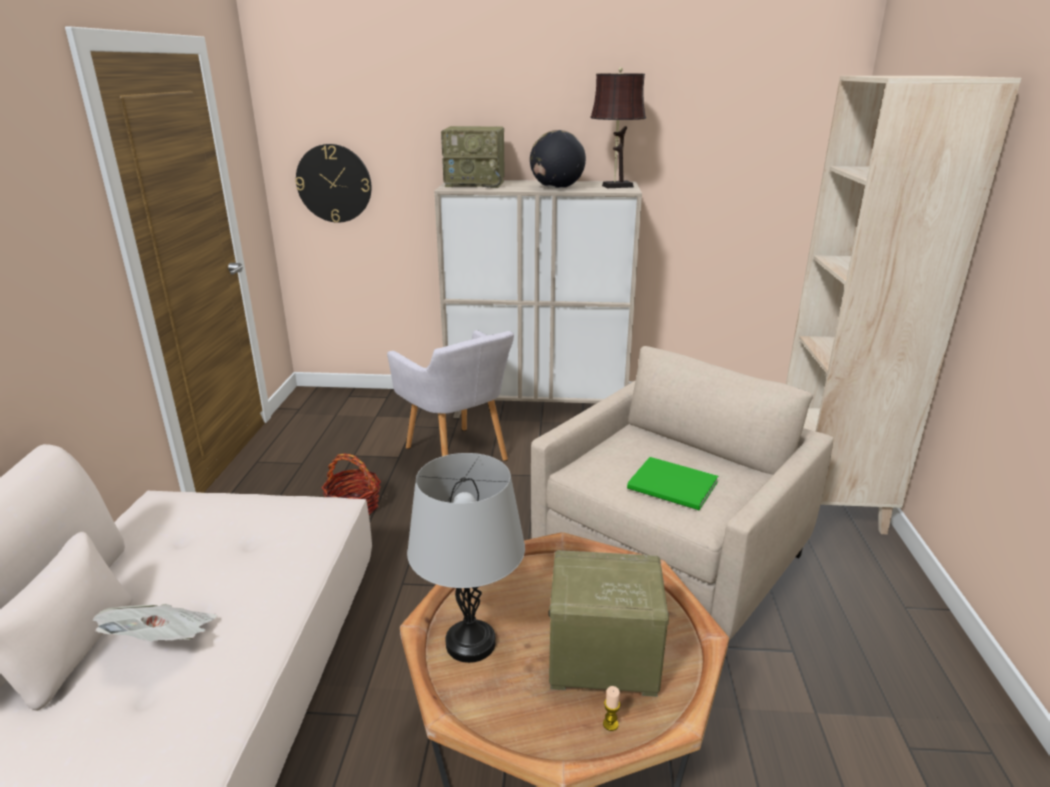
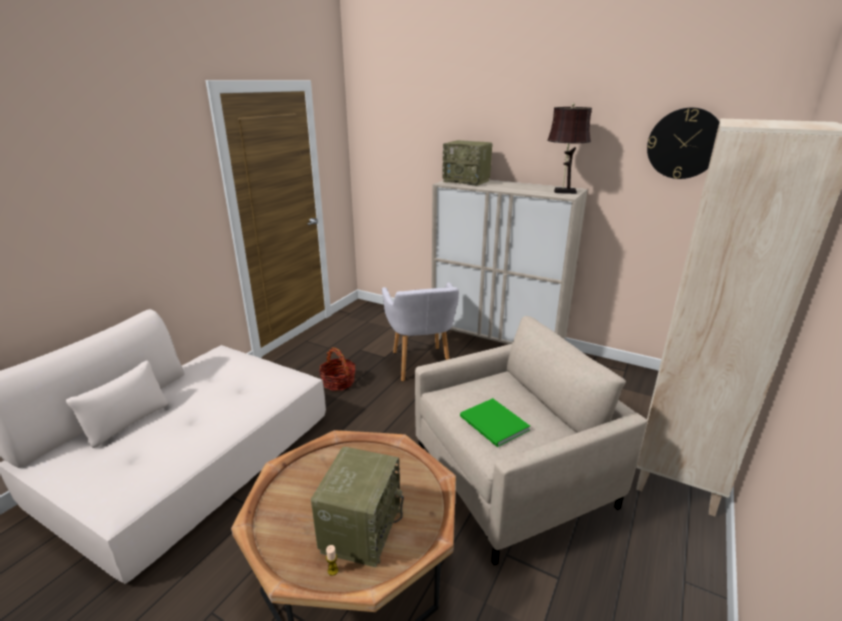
camera: 25 degrees right, 0 degrees up
newspaper [93,604,218,641] -> none
wall clock [295,144,372,223] -> wall clock moved to [647,108,719,179]
grey table lamp [407,453,525,663] -> none
globe [530,130,586,189] -> none
radio [548,550,669,697] -> radio turned 75 degrees clockwise [311,447,404,567]

